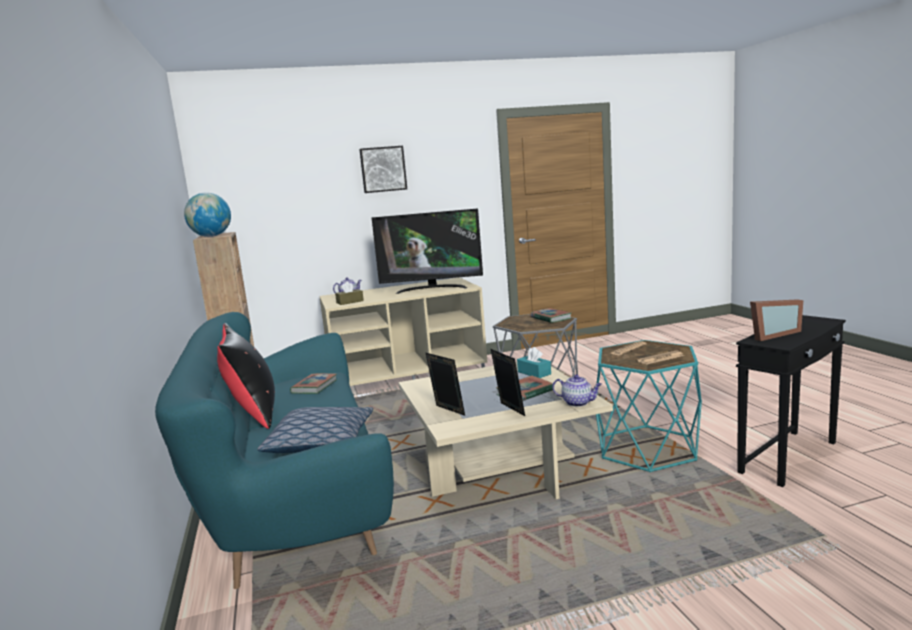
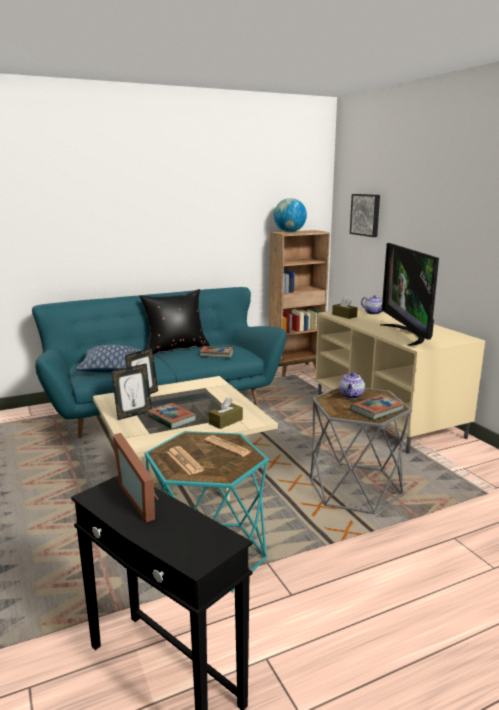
camera: 80 degrees right, 5 degrees up
picture [359,146,407,193] -> picture moved to [350,194,380,237]
turquoise tissue box [517,347,551,378] -> brown tissue box [209,397,243,429]
teapot [552,375,602,407] -> teapot moved to [339,372,365,399]

